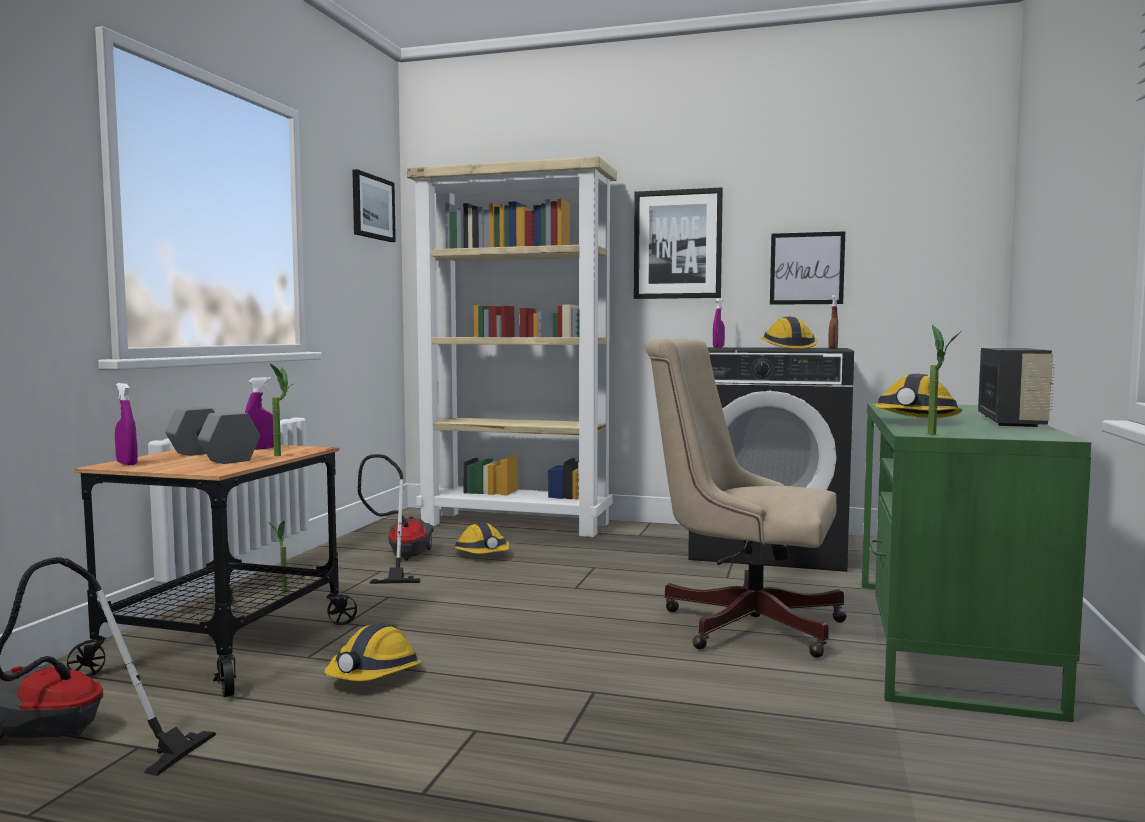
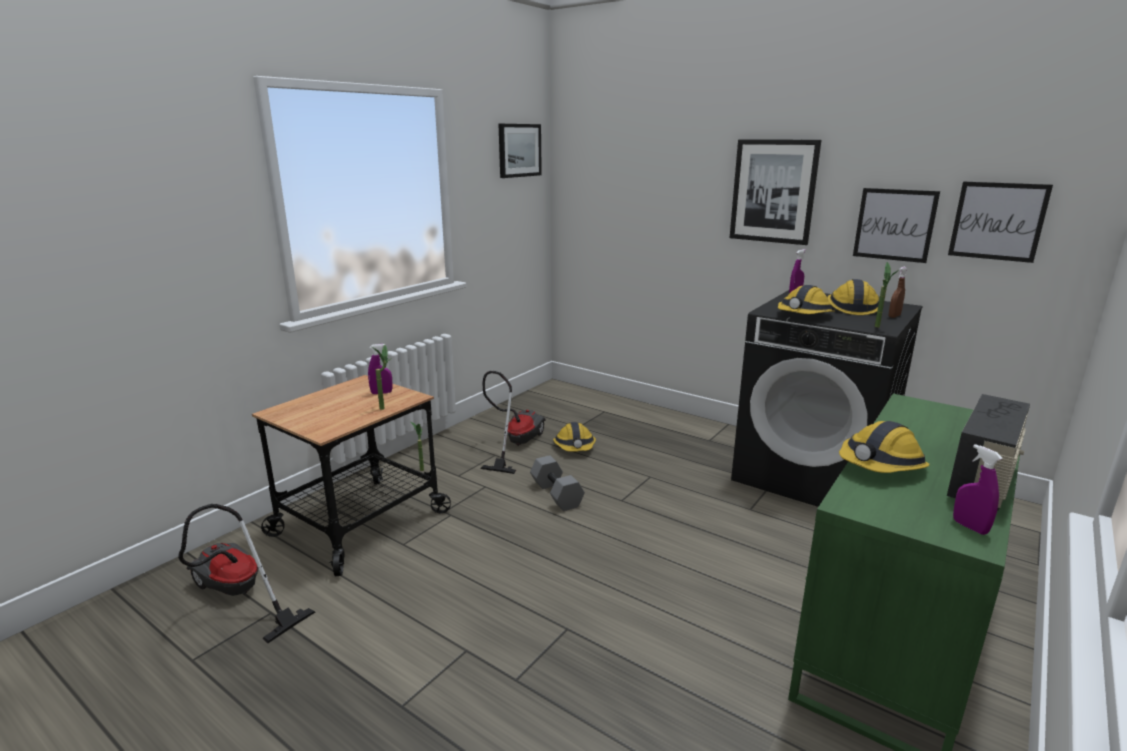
camera: 20 degrees right, 15 degrees up
purple spray bottle [115,383,138,465] -> purple spray bottle moved to [953,444,1003,535]
grey dumbbell [165,407,260,464] -> grey dumbbell moved to [530,455,585,511]
hard hat [324,623,422,681] -> hard hat moved to [778,285,835,314]
beige bookcase [407,156,617,537] -> none
beige office chair [646,338,847,658] -> none
potted plant [928,325,963,435] -> potted plant moved to [875,262,900,327]
none -> picture [948,182,1053,263]

